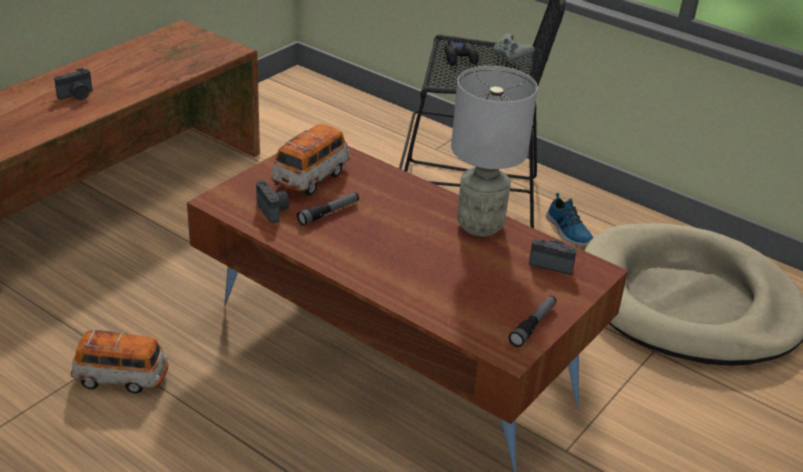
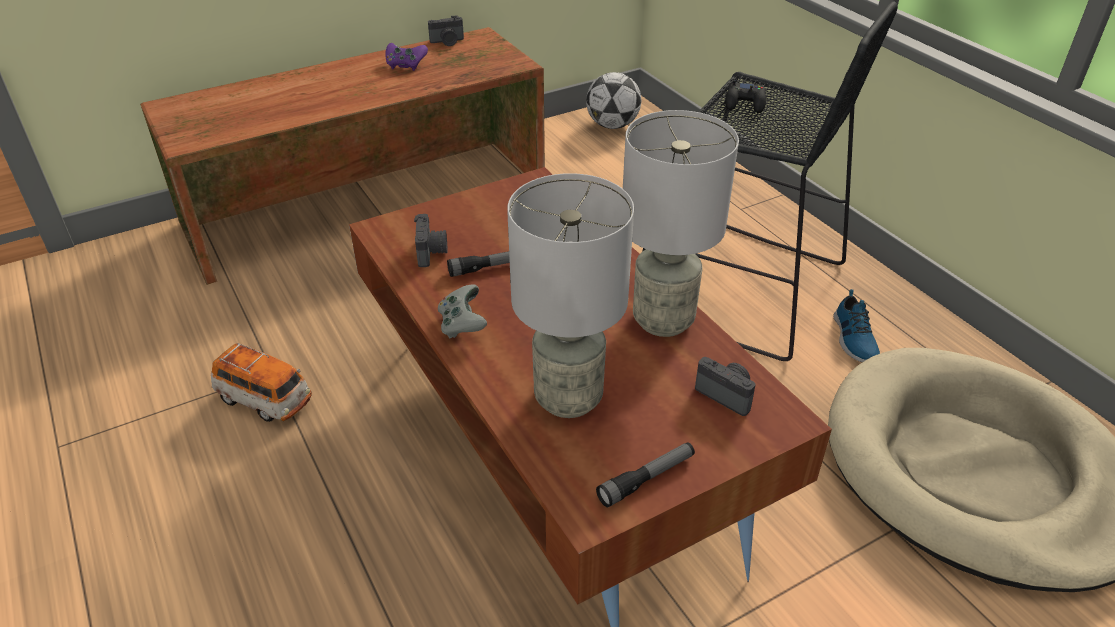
camera: 25 degrees right, 5 degrees up
camera [54,68,92,100] -> camera moved to [428,15,464,46]
toy car [271,124,350,196] -> none
grey game controller [493,34,535,64] -> grey game controller moved to [438,284,487,339]
none -> purple game controller [385,43,428,71]
none -> grey table lamp [507,173,634,418]
none -> football [586,72,641,129]

